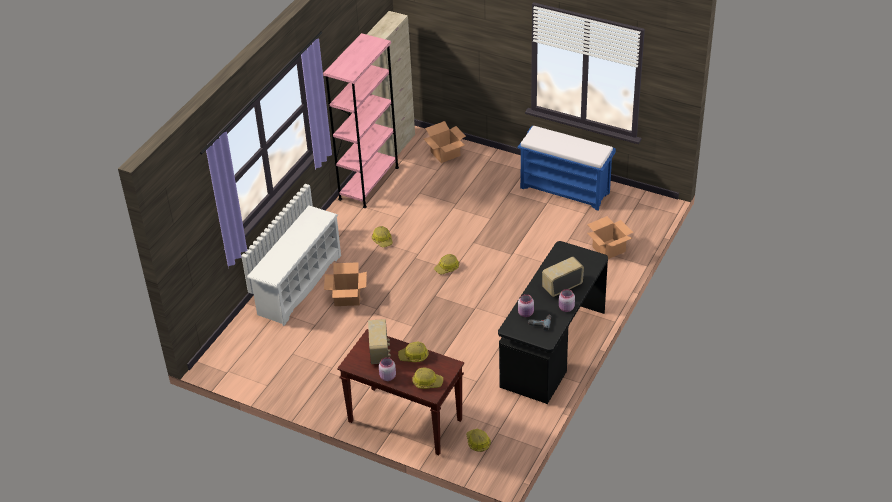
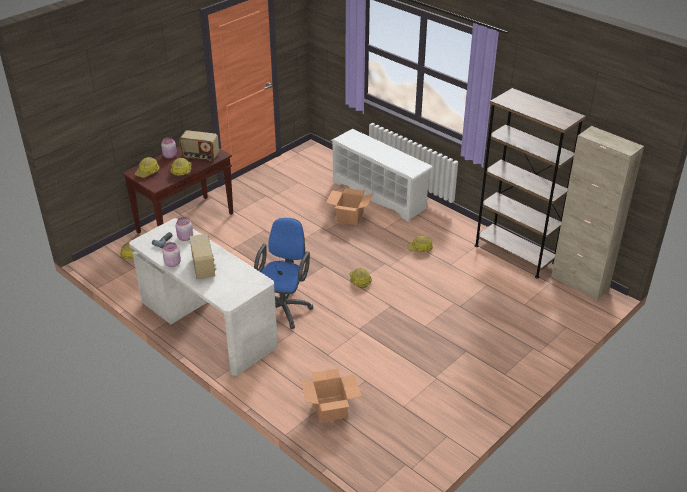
camera: 105 degrees right, 5 degrees down
pink bookcase [323,33,399,208] -> brown bookcase [475,88,586,279]
cardboard box [424,121,466,163] -> none
black desk [498,241,608,404] -> white desk [129,218,278,376]
blue bench [518,126,616,211] -> none
none -> blue office chair [254,218,313,329]

